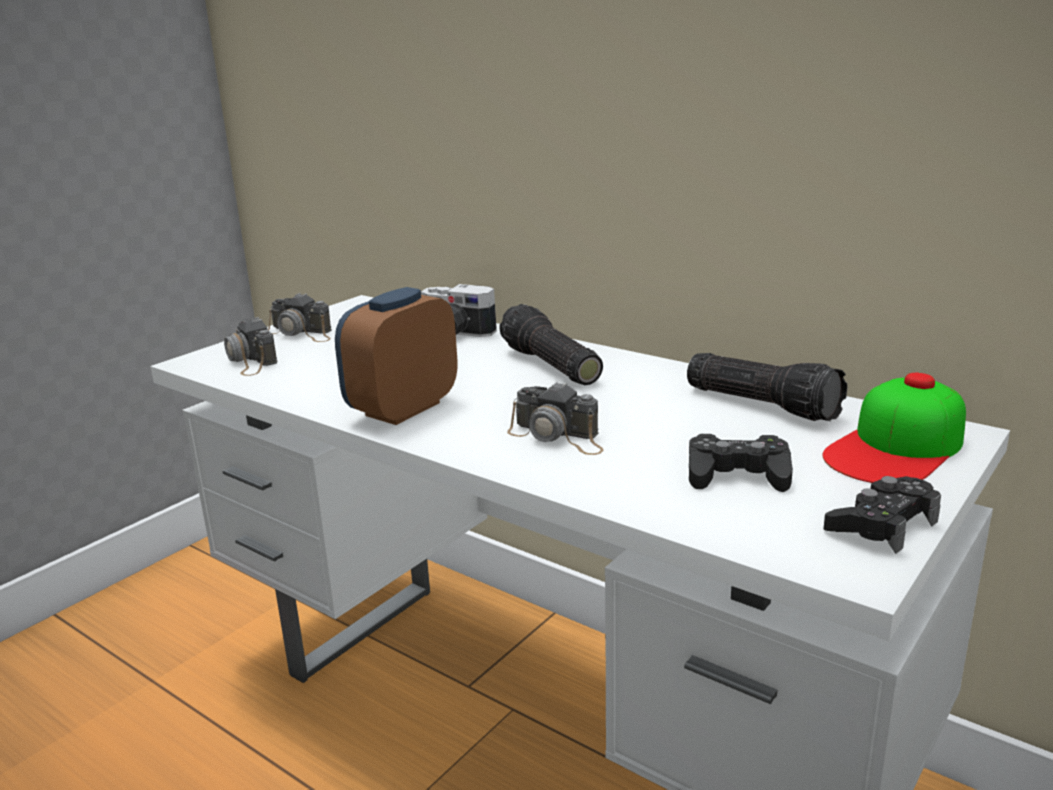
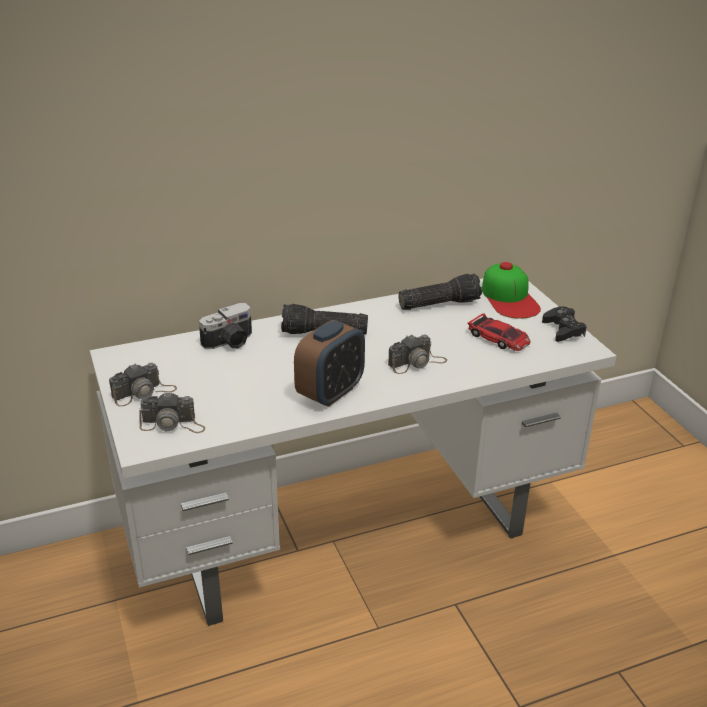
camera: 60 degrees left, 10 degrees up
alarm clock [335,287,457,425] -> alarm clock turned 120 degrees counterclockwise [294,320,365,407]
black game controller [689,434,793,492] -> toy car [467,313,530,351]

